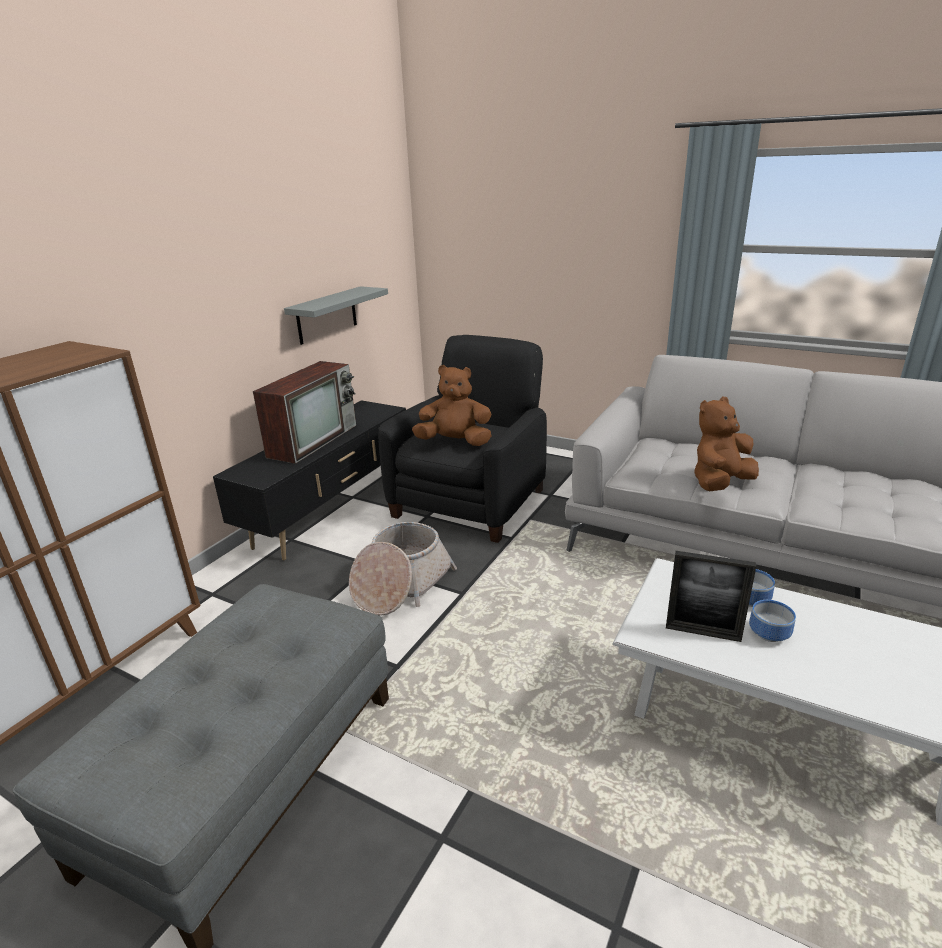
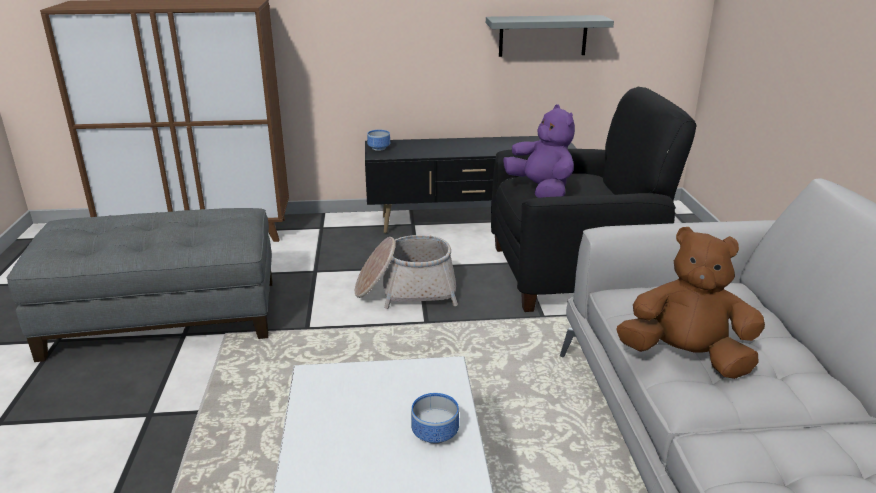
camera: 55 degrees right, 0 degrees up
television [253,361,356,464] -> none
brown plush toy [412,365,491,446] -> purple plush toy [503,104,575,198]
picture frame [666,551,756,642] -> none
bowl [749,600,796,642] -> bowl moved to [367,130,390,151]

